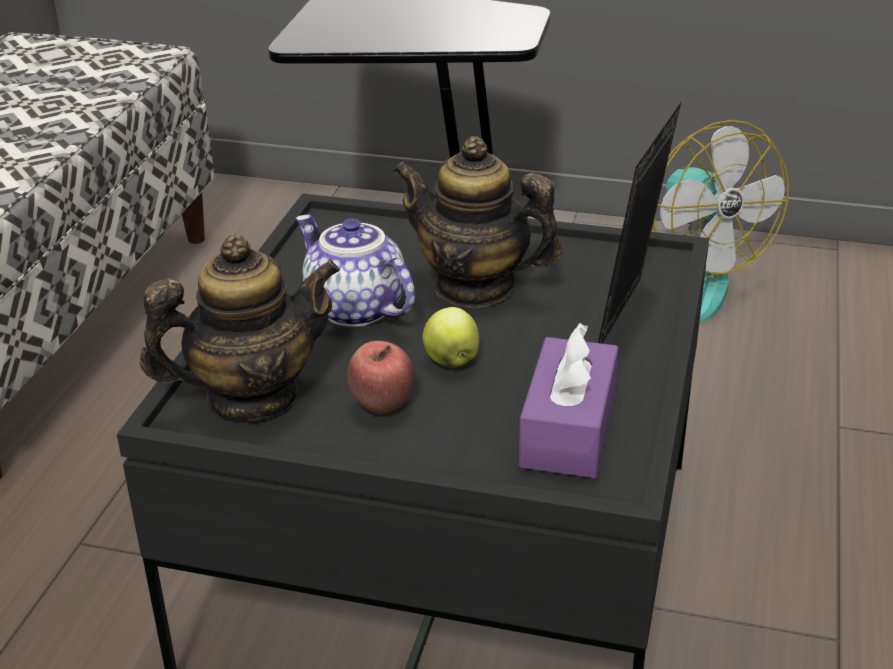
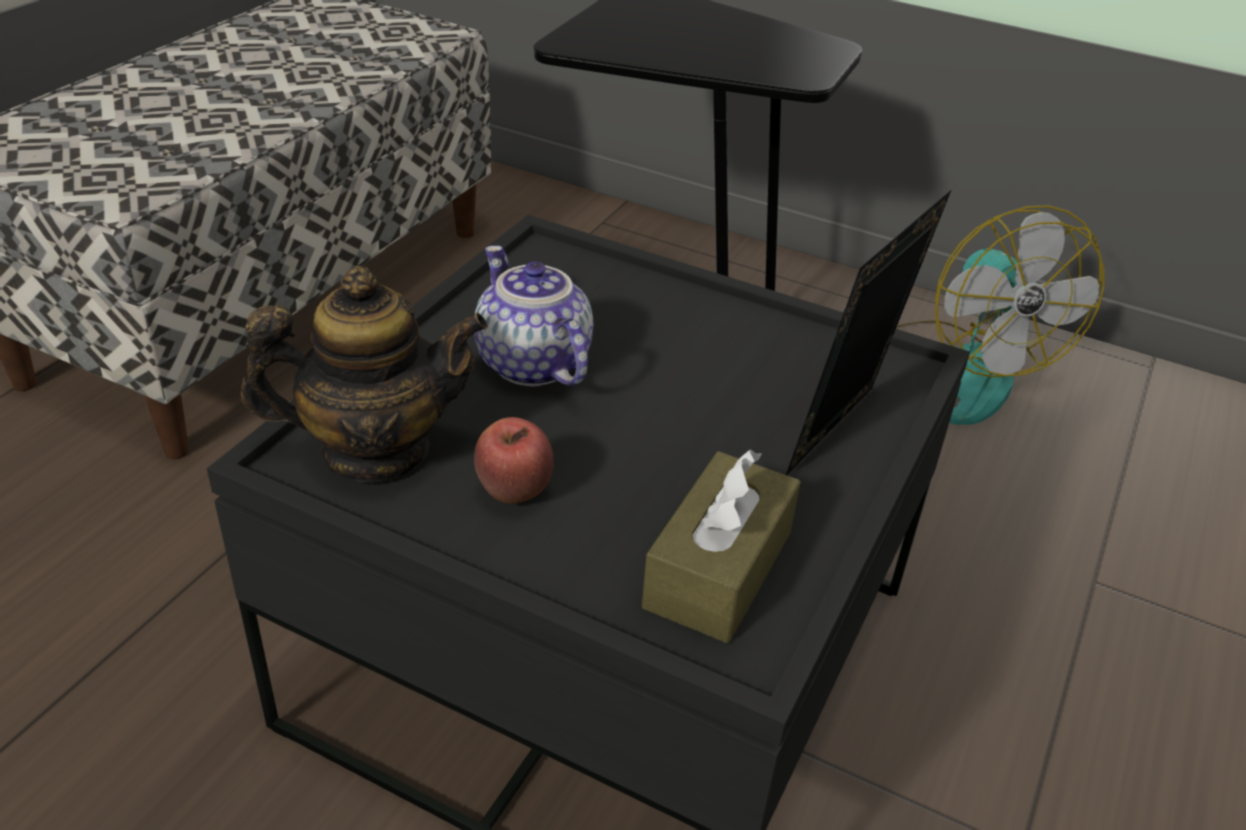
camera: 10 degrees right, 5 degrees up
teapot [393,136,563,308] -> none
apple [422,307,479,368] -> none
purple tissue box [519,323,618,478] -> brown tissue box [642,449,801,643]

